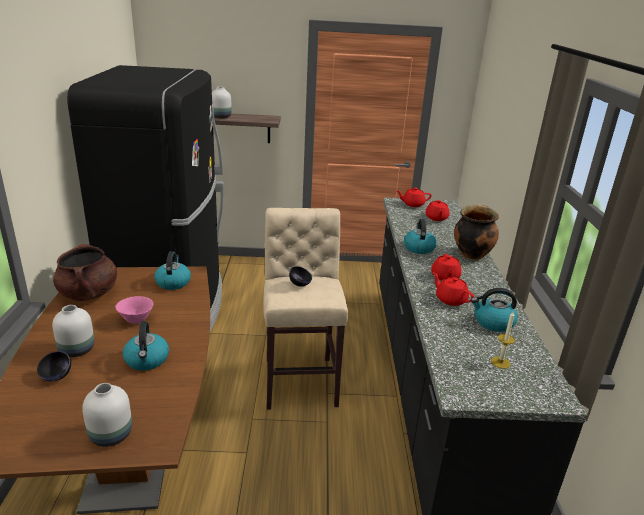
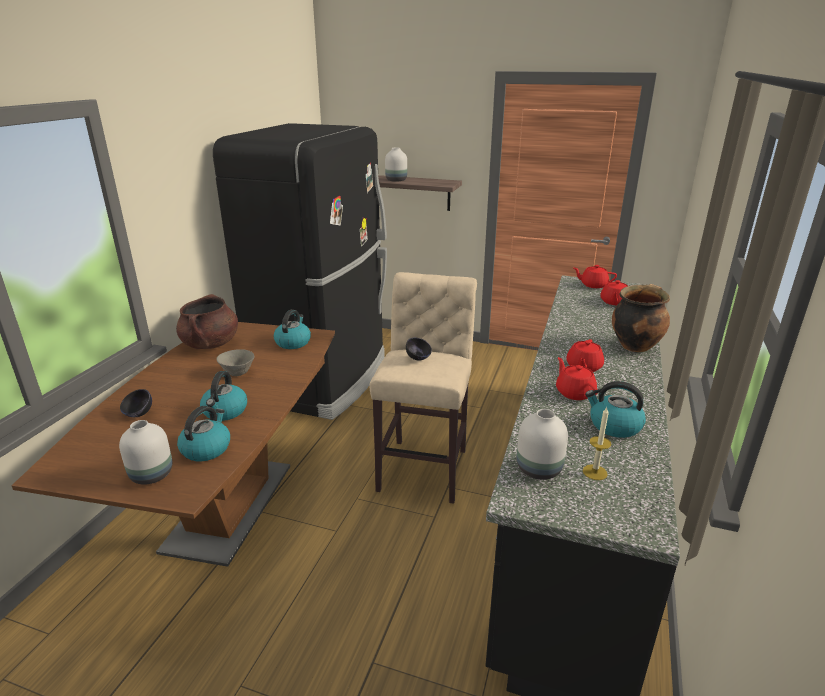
camera: 20 degrees right, 0 degrees up
white vase [52,305,94,357] -> white vase moved to [516,409,568,480]
pink bowl [115,296,154,324] -> grey bowl [216,349,255,376]
kettle [404,219,437,254] -> kettle moved to [177,406,230,461]

